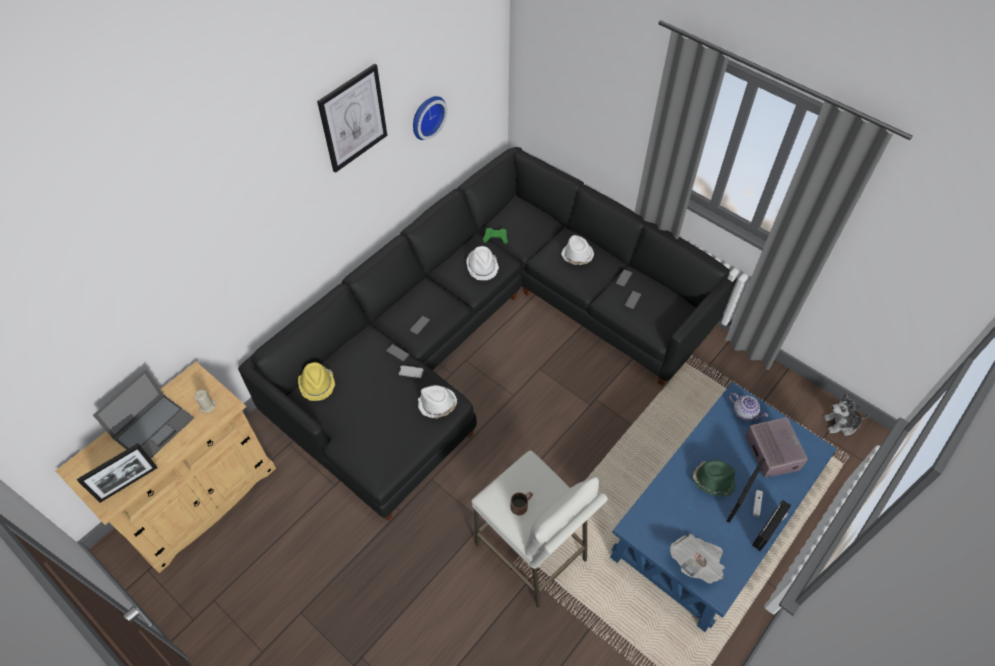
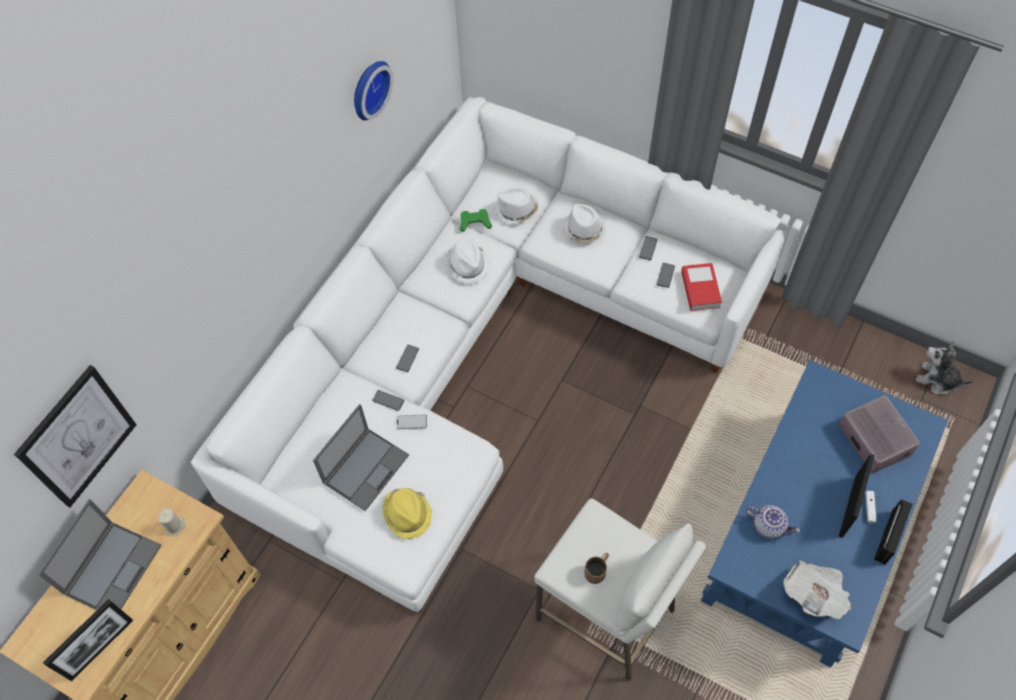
camera: 10 degrees left, 5 degrees up
black sofa [238,147,737,521] -> white sofa [191,97,789,613]
yellow hat [298,362,335,401] -> yellow hat moved to [383,488,432,539]
picture [317,64,387,173] -> picture moved to [14,365,137,508]
white hat [418,385,457,419] -> white hat moved to [493,187,539,224]
green hat [693,460,735,496] -> none
teapot [729,393,768,421] -> teapot moved to [746,505,800,539]
plush toy [823,393,870,436] -> plush toy turned 45 degrees clockwise [916,341,973,394]
none -> laptop [313,404,409,511]
none -> book [681,263,722,311]

